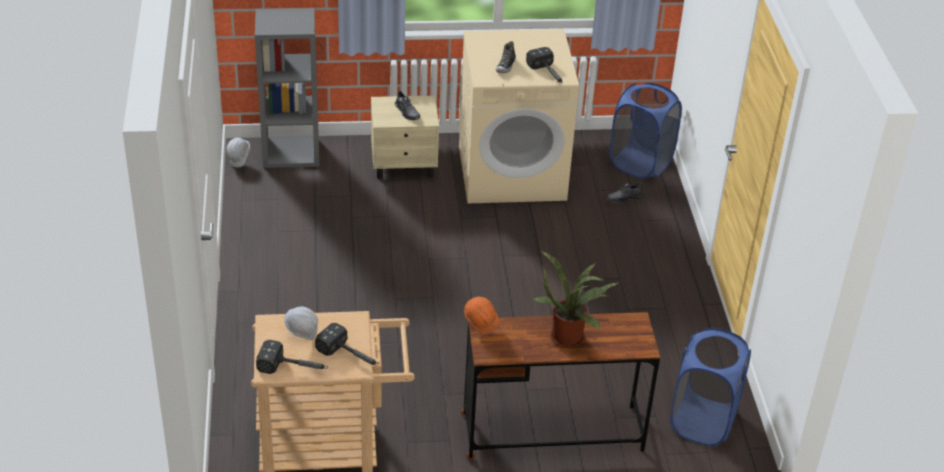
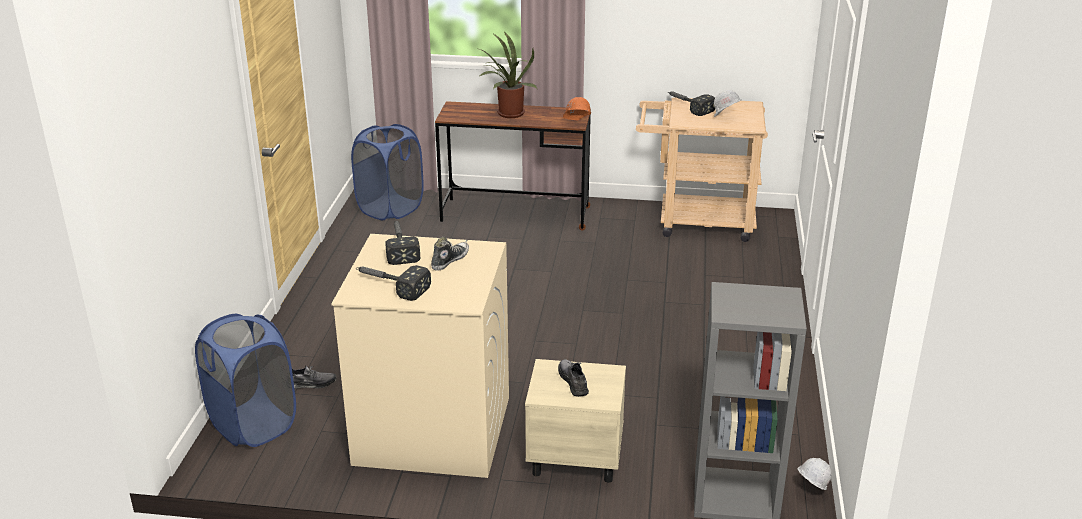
camera: 165 degrees left, 10 degrees down
hammer [256,340,328,374] -> hammer moved to [356,265,431,301]

